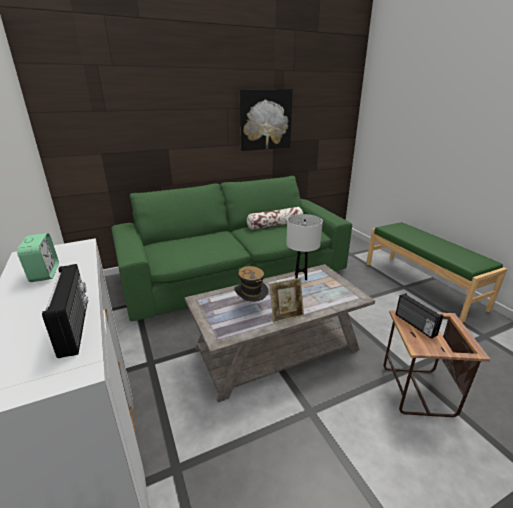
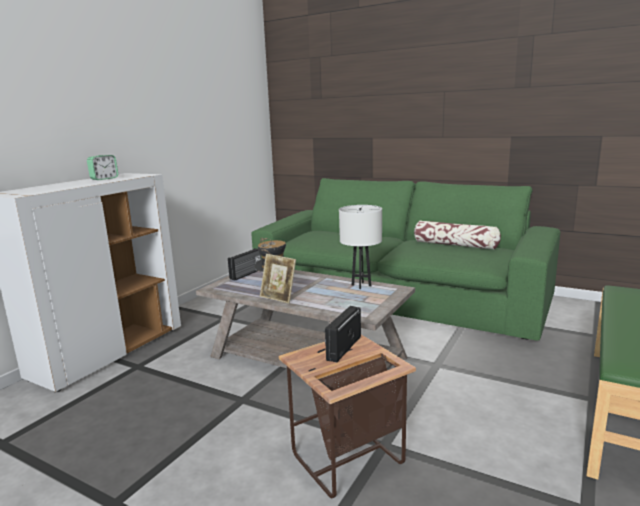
camera: 55 degrees right, 10 degrees down
radio [42,264,88,358] -> radio moved to [228,248,261,281]
picture [240,89,293,151] -> none

